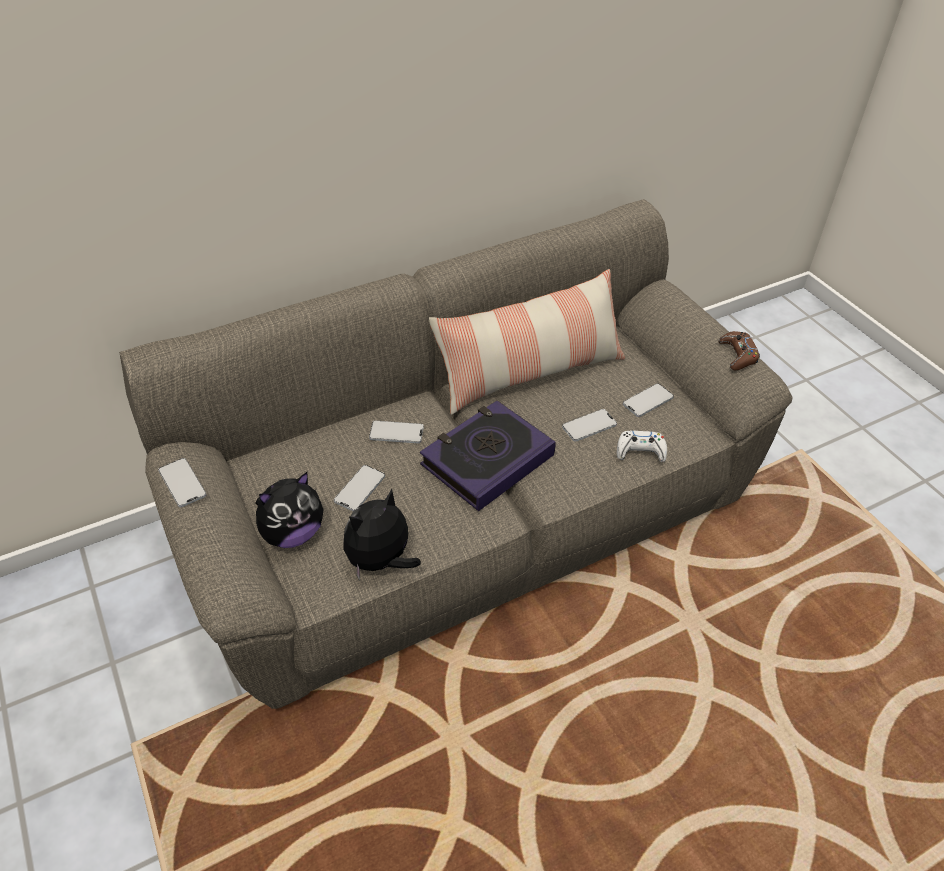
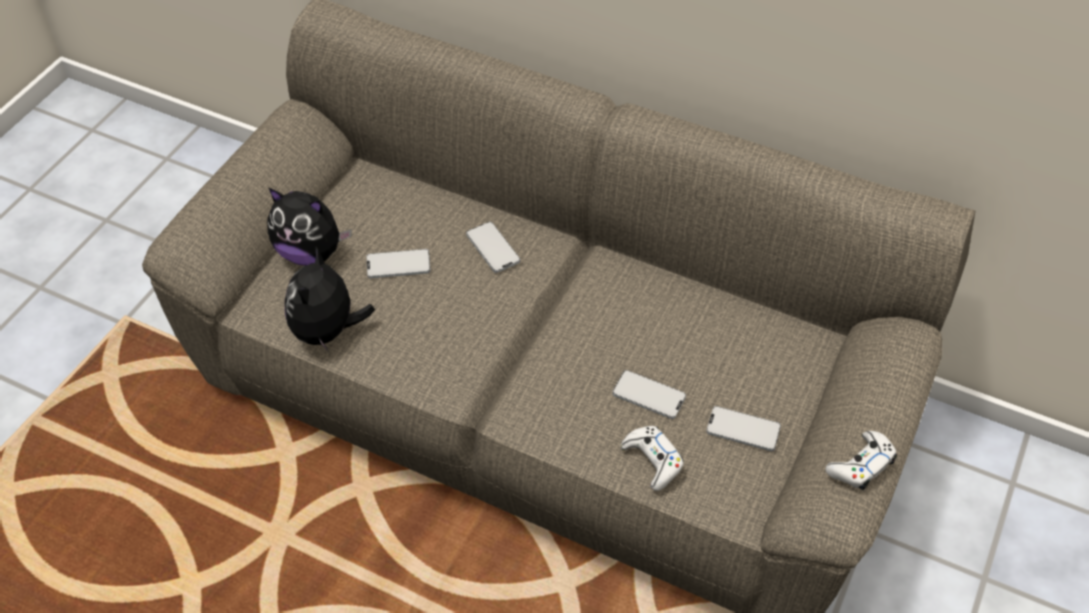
camera: 55 degrees right, 5 degrees up
phone [158,458,207,507] -> none
plush toy [343,488,421,581] -> plush toy turned 90 degrees counterclockwise [284,247,375,352]
book [420,400,556,511] -> none
pillow [429,269,625,415] -> none
brown game controller [719,331,760,370] -> white game controller [825,431,897,490]

